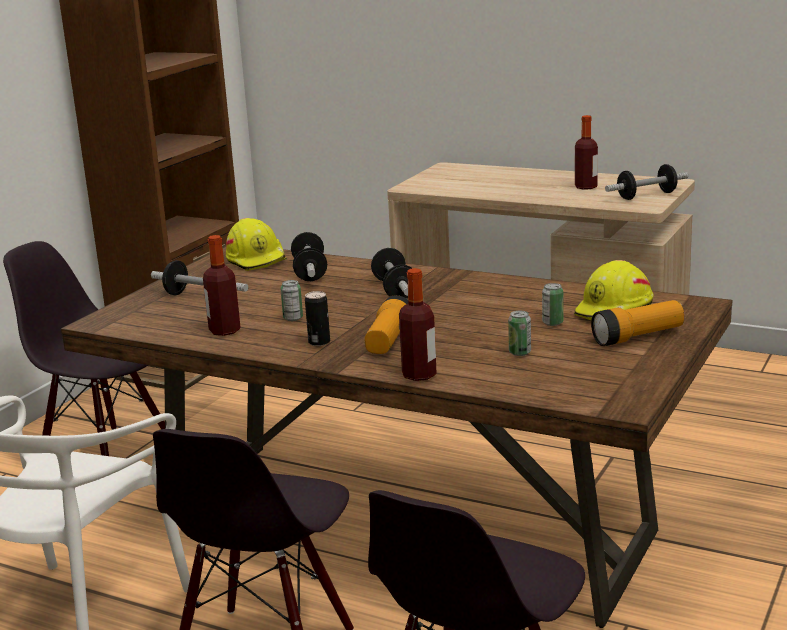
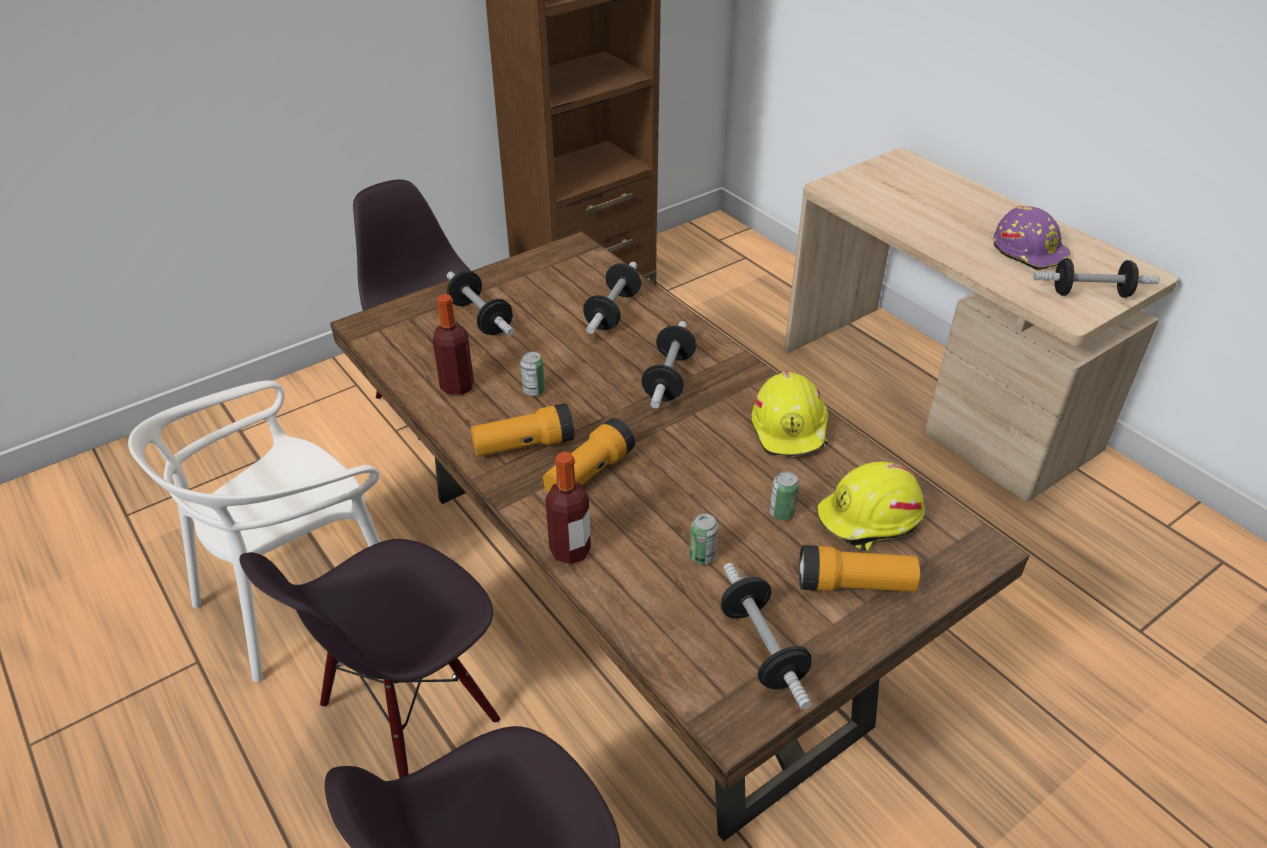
camera: 25 degrees right, 20 degrees up
yellow hard hat [226,218,287,271] -> yellow hard hat moved to [751,371,828,457]
can [305,291,330,346] -> flashlight [471,403,575,457]
bottle [575,115,598,190] -> purple hard hat [994,206,1071,271]
none -> dumbbell [721,563,812,710]

